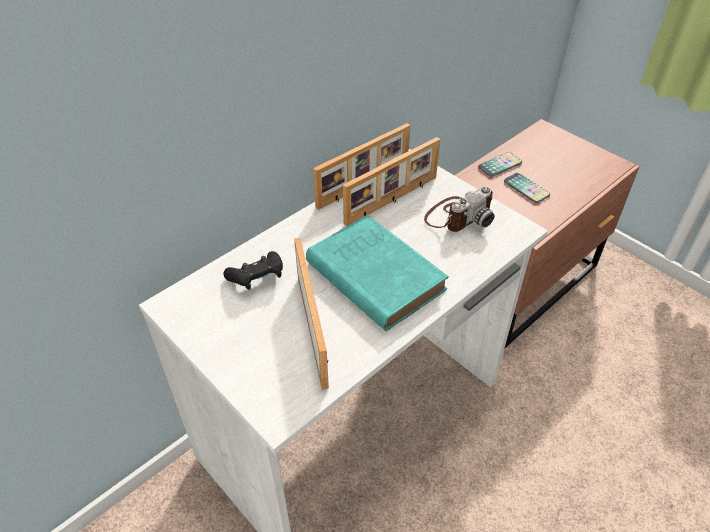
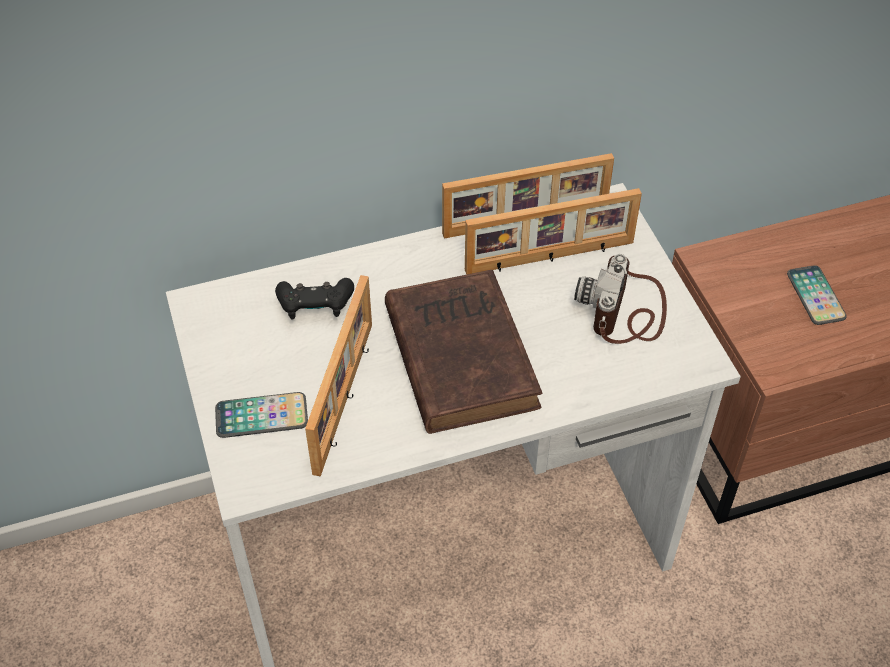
camera: 25 degrees right, 5 degrees up
turquoise book [306,215,449,331] -> brown book [385,270,542,434]
camera [424,186,495,232] -> camera turned 120 degrees clockwise [574,254,667,344]
phone [478,152,522,177] -> phone moved to [215,392,308,438]

